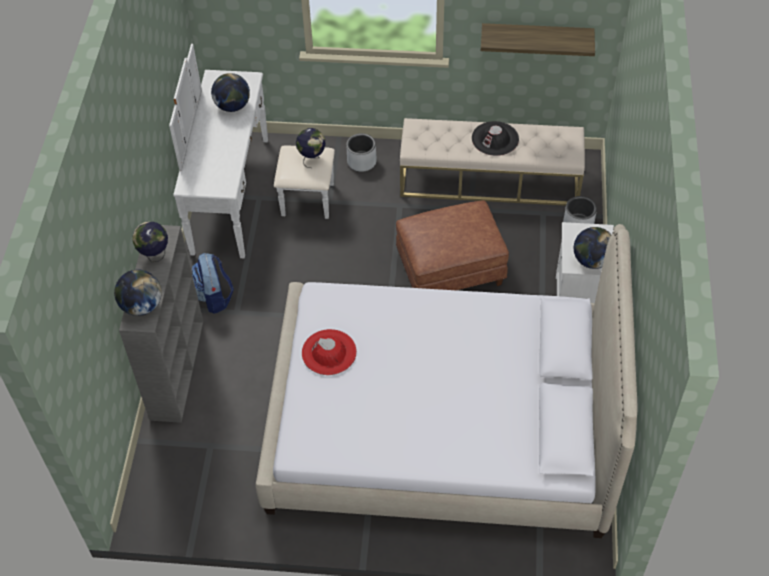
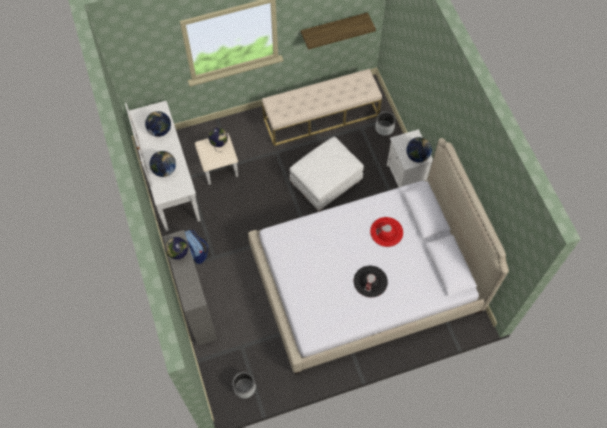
camera: 25 degrees left, 10 degrees up
globe [114,270,162,316] -> globe moved to [150,151,176,177]
red hat [302,329,357,375] -> red hat moved to [370,217,403,247]
grey planter [346,133,377,172] -> grey planter moved to [232,372,256,398]
brown ottoman [396,200,509,290] -> white ottoman [290,137,364,212]
black hat [472,121,519,156] -> black hat moved to [354,266,388,298]

